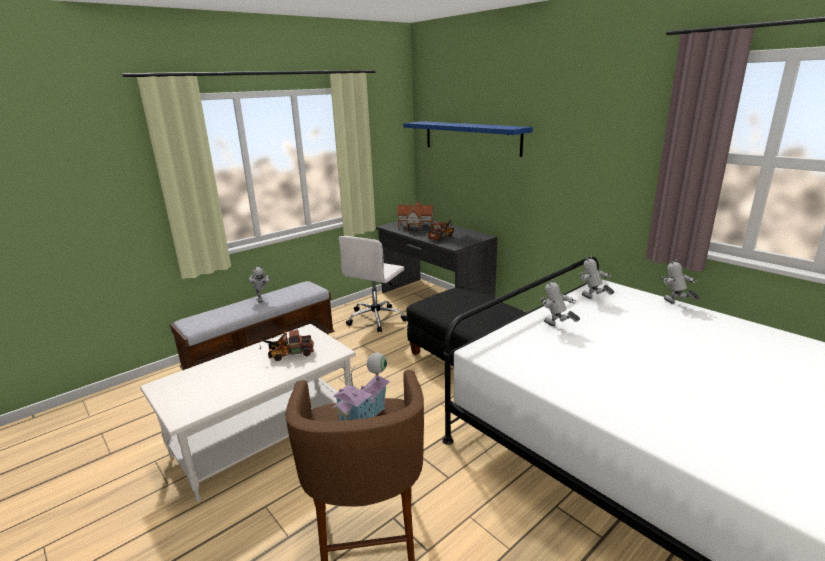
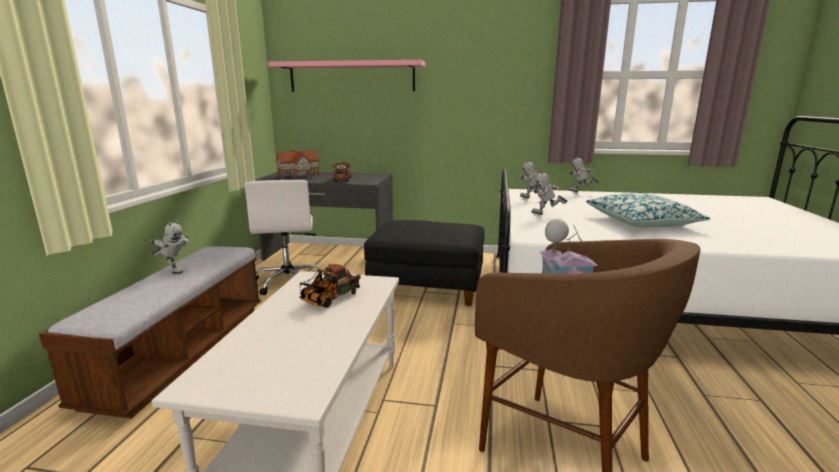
camera: 40 degrees left, 5 degrees down
blue shelf [403,121,533,157] -> pink shelf [268,60,425,91]
none -> pillow [586,193,711,227]

